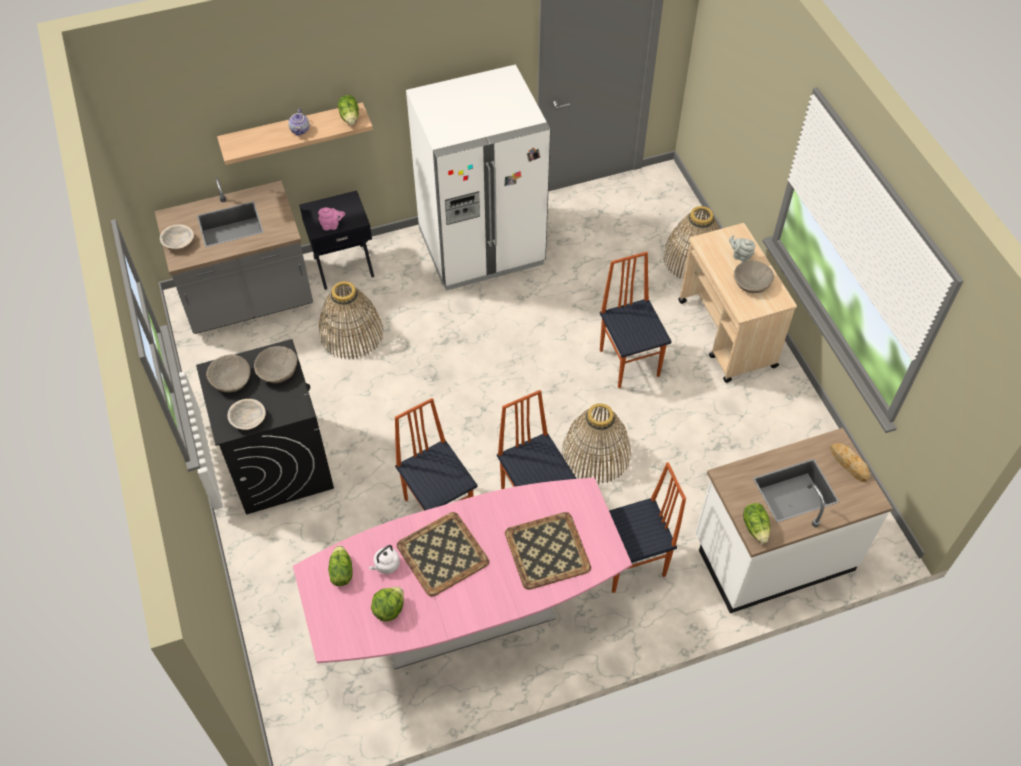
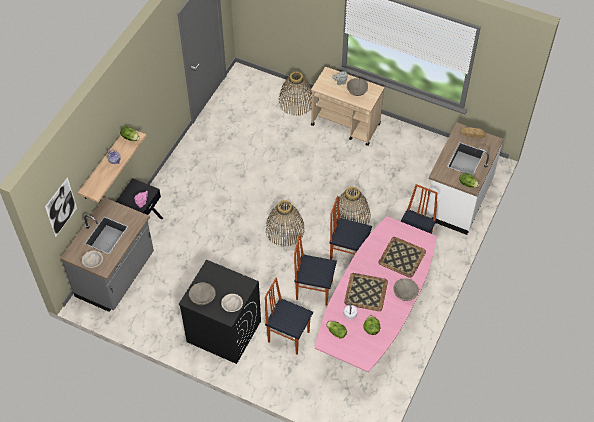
camera: 45 degrees left, 0 degrees up
beige bowl [254,346,297,383] -> beige bowl moved to [393,279,419,301]
basket [319,281,384,360] -> basket moved to [265,200,305,247]
white fridge [406,64,551,291] -> none
chair [600,252,672,388] -> chair moved to [265,278,313,355]
none -> picture [45,177,77,237]

